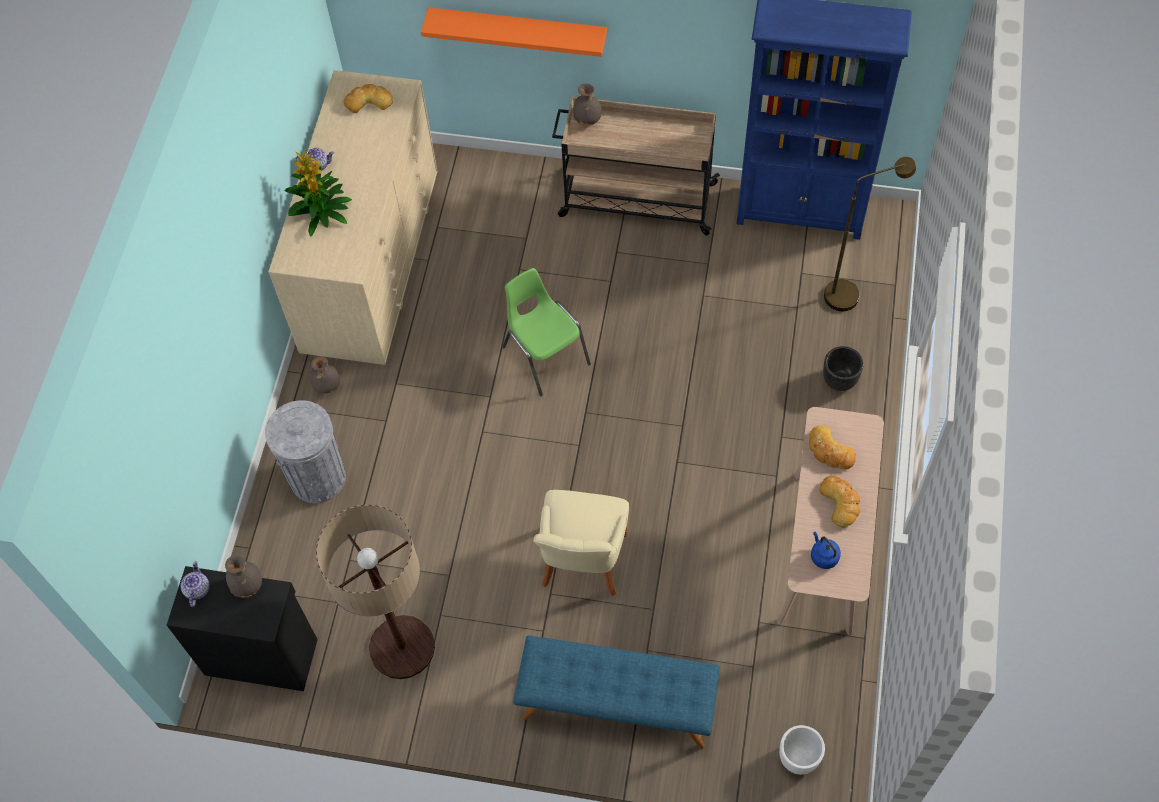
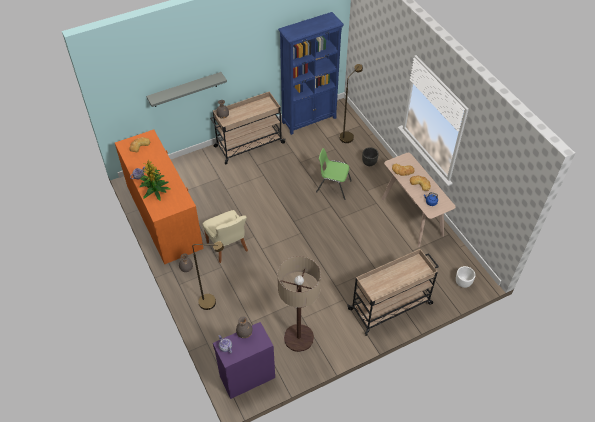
camera: 40 degrees left, 10 degrees down
black cabinet [167,566,318,691] -> purple cabinet [213,322,275,399]
grey trash can [265,400,346,503] -> brown floor lamp [192,242,224,310]
beige dresser [269,70,437,365] -> orange dresser [115,129,204,264]
orange shelf [421,7,607,57] -> grey shelf [146,72,227,107]
green chair [502,268,591,396] -> green chair moved to [316,148,352,200]
blue bench [513,635,720,749] -> beige cart [347,249,439,336]
beige chair [533,490,629,596] -> beige chair moved to [203,210,248,263]

